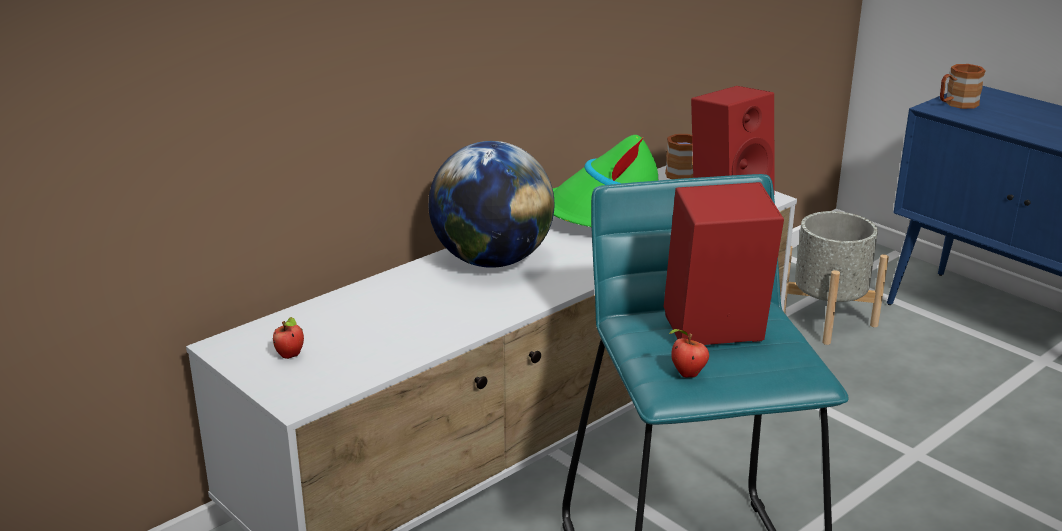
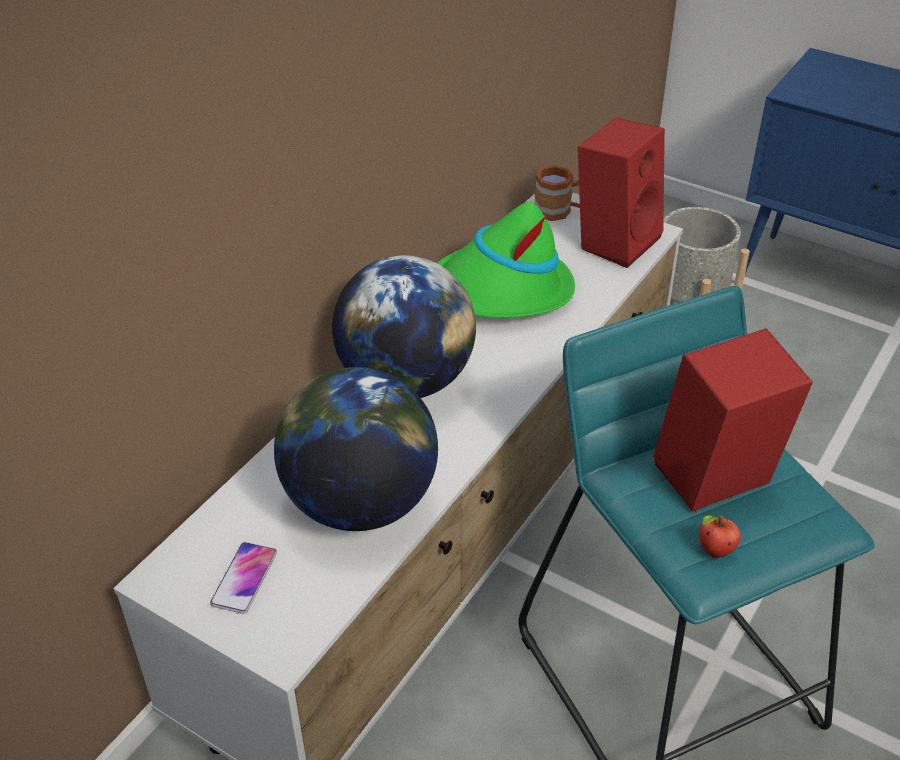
camera: 15 degrees left, 15 degrees up
apple [273,317,304,359] -> phone [210,542,277,614]
brown mug [940,64,986,109] -> none
none -> globe [274,367,438,531]

